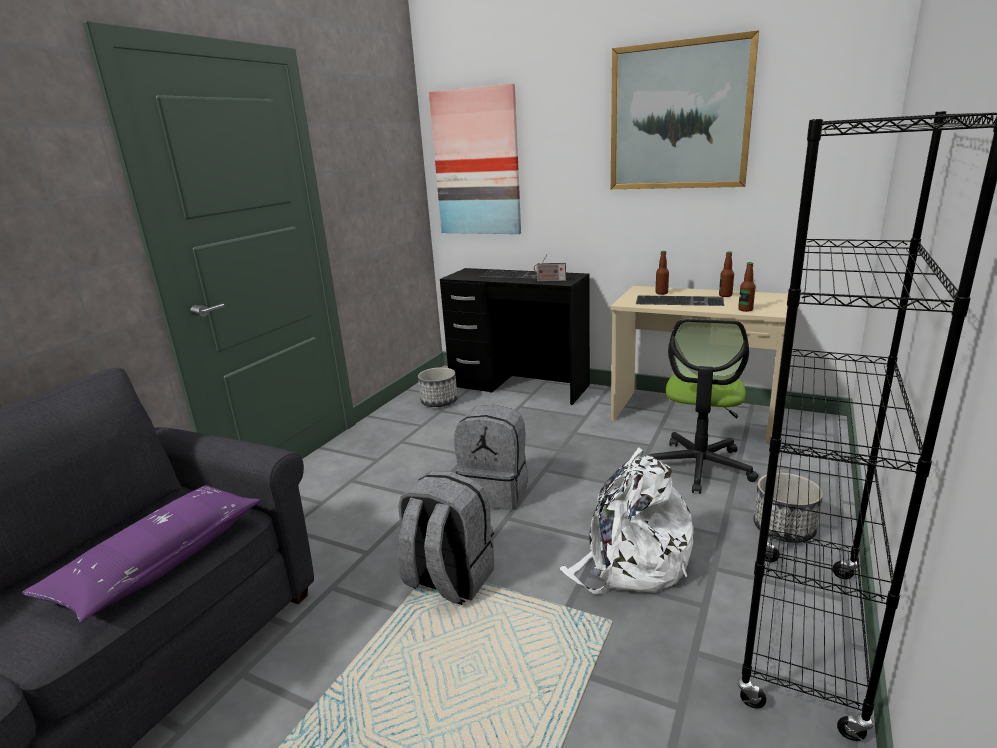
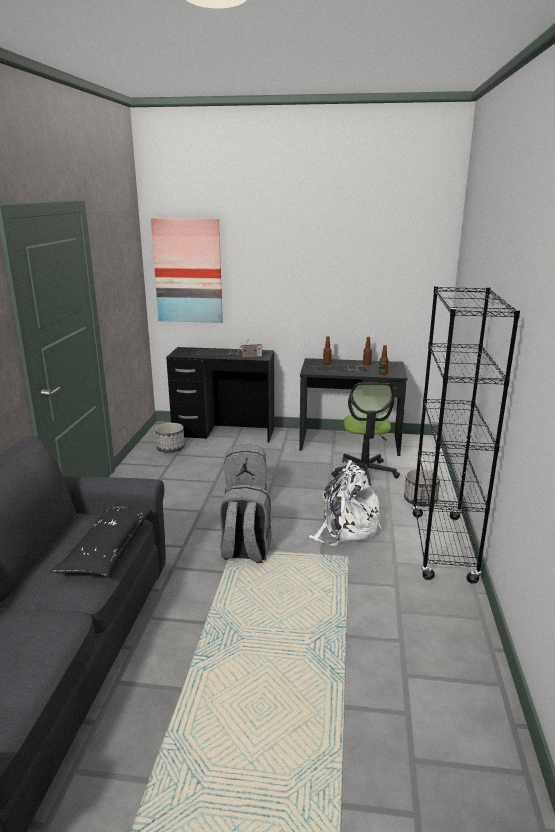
camera: 20 degrees left, 0 degrees up
purple pillow [22,485,261,623] -> black pillow [50,506,152,577]
picture [611,30,759,189] -> none
beige desk [611,286,788,444] -> black desk [299,358,407,456]

